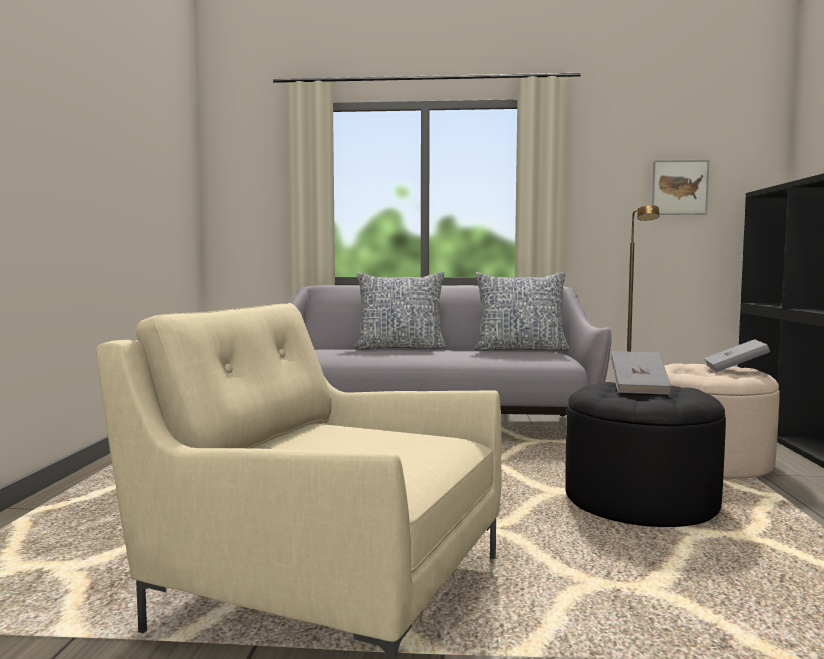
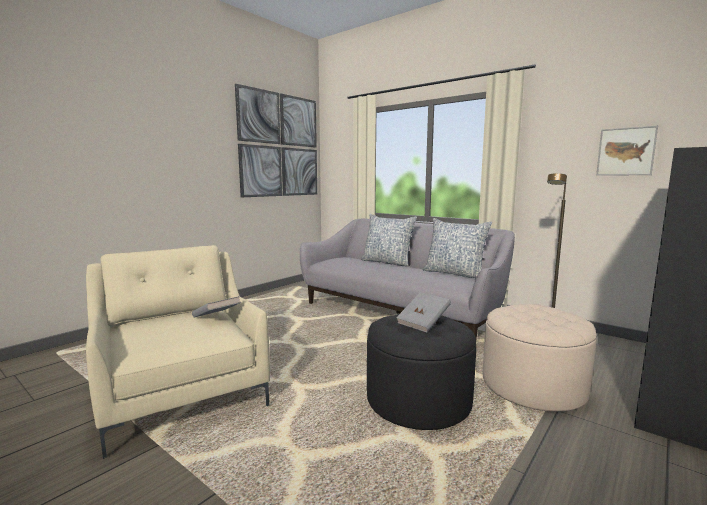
camera: 35 degrees right, 5 degrees up
grey book [704,339,770,372] -> grey book moved to [192,296,241,317]
none -> picture [235,84,317,197]

